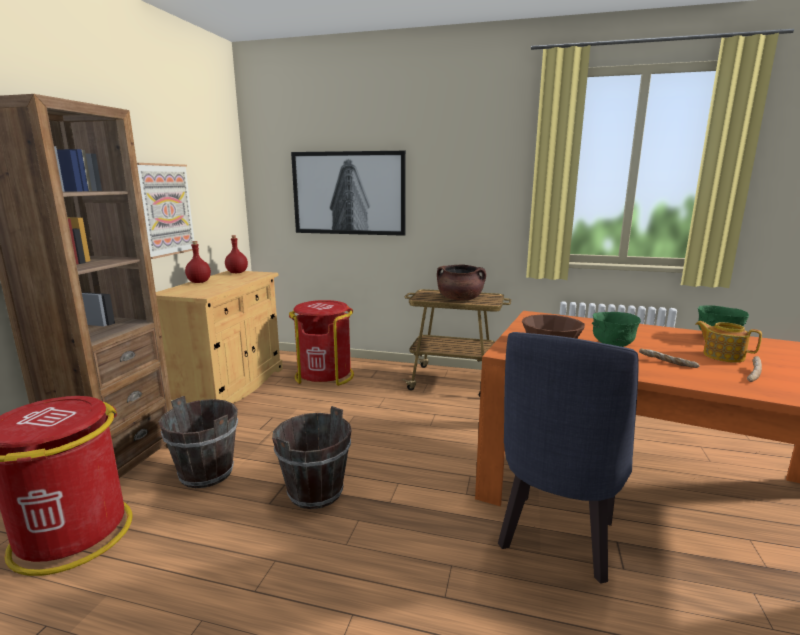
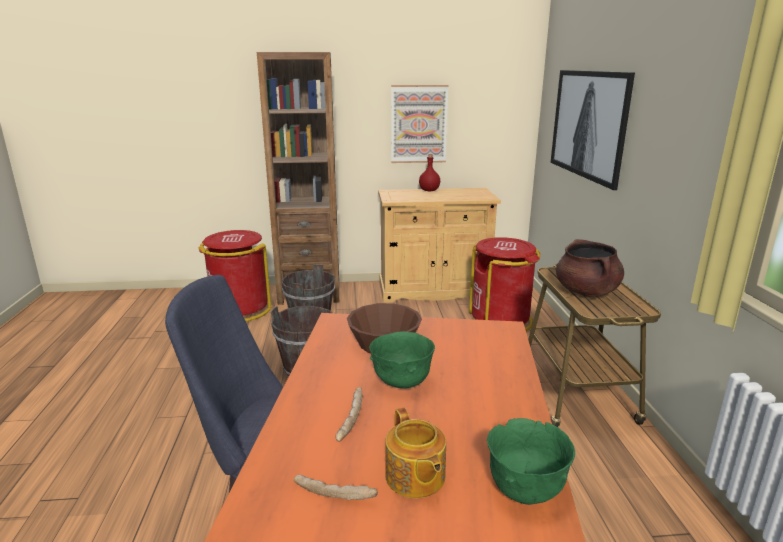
camera: 70 degrees right, 5 degrees up
red bottle [225,235,248,273] -> none
teapot [695,321,762,363] -> teapot turned 135 degrees clockwise [385,408,446,498]

